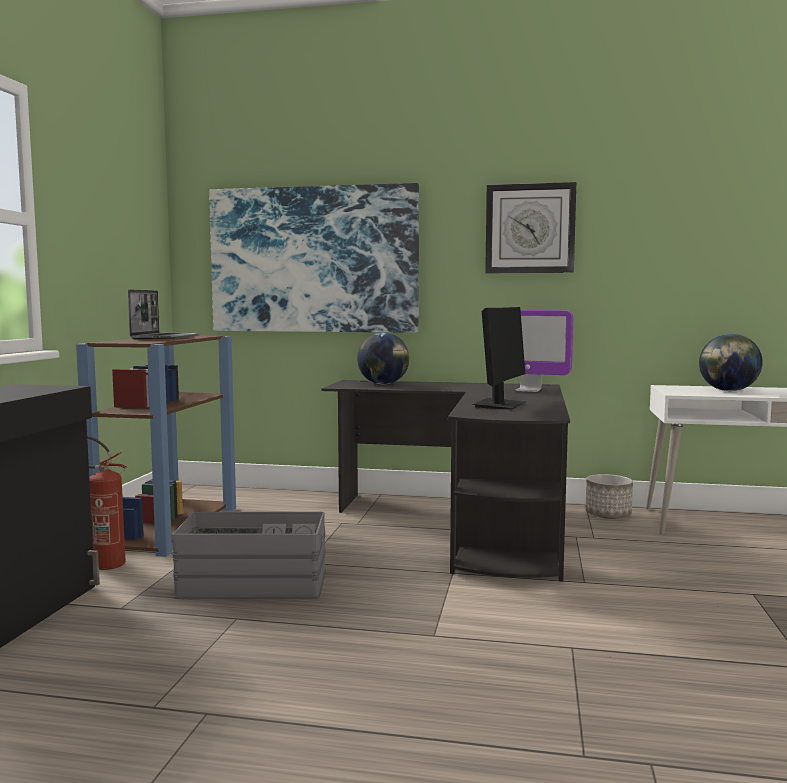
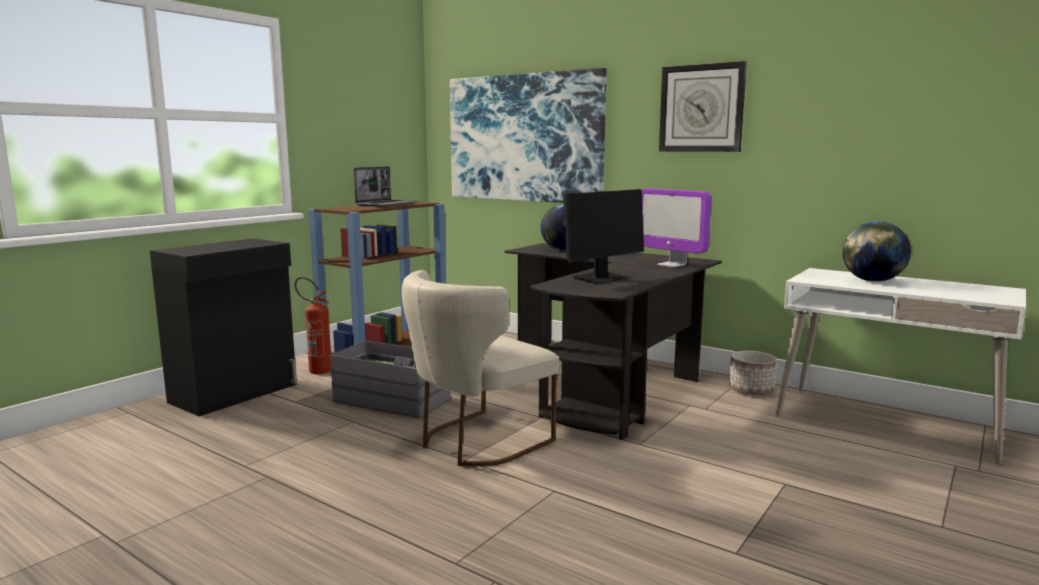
camera: 25 degrees right, 5 degrees up
none -> beige chair [402,270,559,466]

